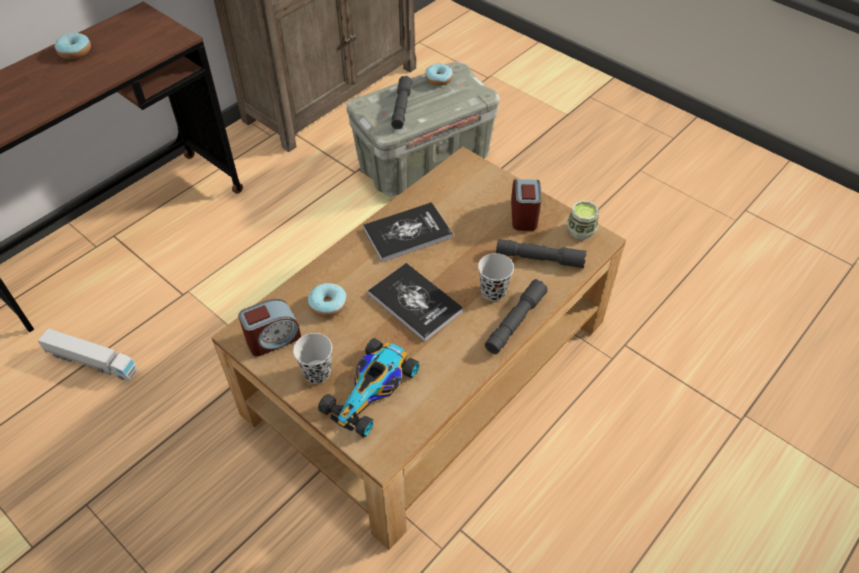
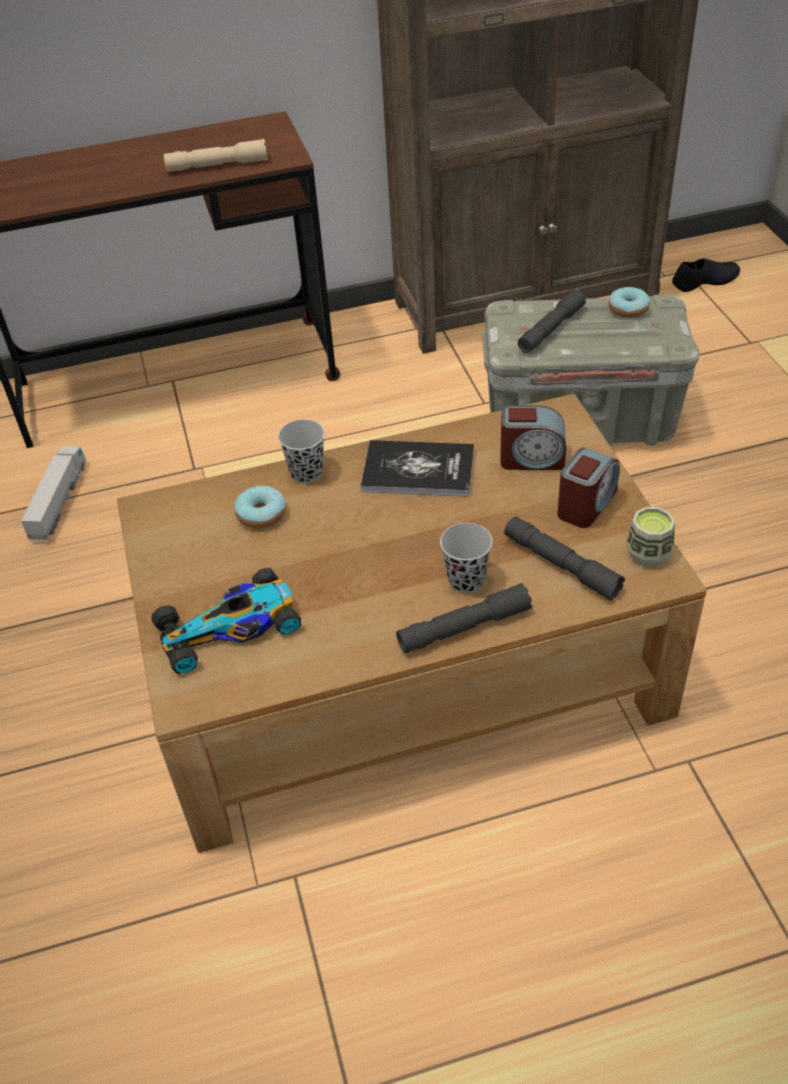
camera: 35 degrees right, 5 degrees down
toy truck [38,328,138,381] -> toy truck turned 135 degrees counterclockwise [21,446,86,542]
donut [55,33,91,59] -> none
alarm clock [238,299,301,356] -> alarm clock moved to [501,405,566,470]
black cup [293,333,332,384] -> black cup moved to [278,419,325,483]
book [368,263,463,342] -> none
none -> beige flashlight [164,139,268,172]
none -> black shoe [672,259,740,292]

